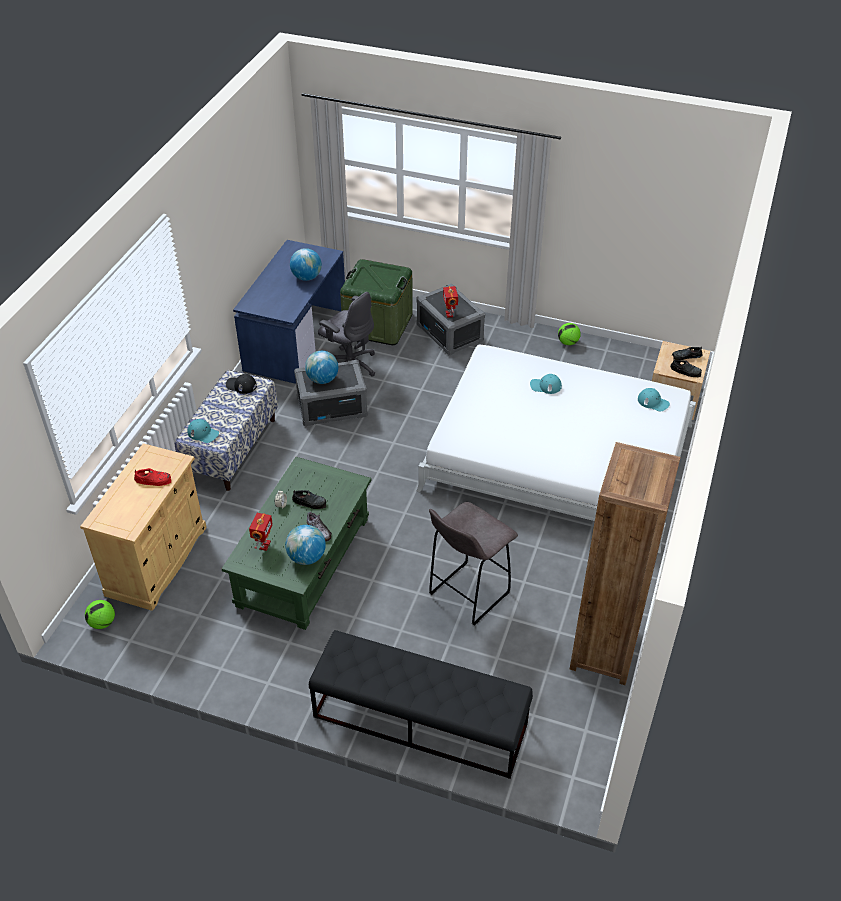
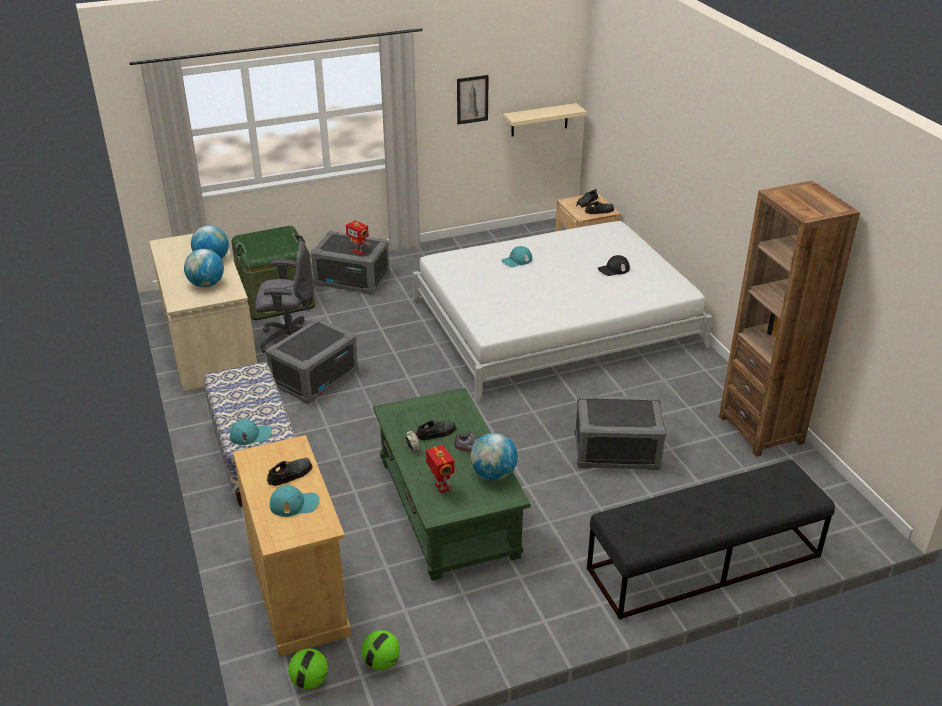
camera: 40 degrees left, 10 degrees down
red shoe [134,468,171,486] -> black shoe [267,458,313,486]
black cap [226,374,257,394] -> black cap moved to [598,255,630,276]
blue desk [233,240,345,384] -> beige desk [149,233,257,392]
globe [305,351,338,384] -> globe moved to [184,249,224,288]
grey stool [429,502,518,626] -> grey storage box [575,395,666,470]
football [558,323,581,345] -> football moved to [361,630,400,670]
turquoise cap [638,388,670,411] -> turquoise cap moved to [269,485,319,517]
none -> picture [457,75,489,125]
none -> beige shelf [503,103,587,136]

